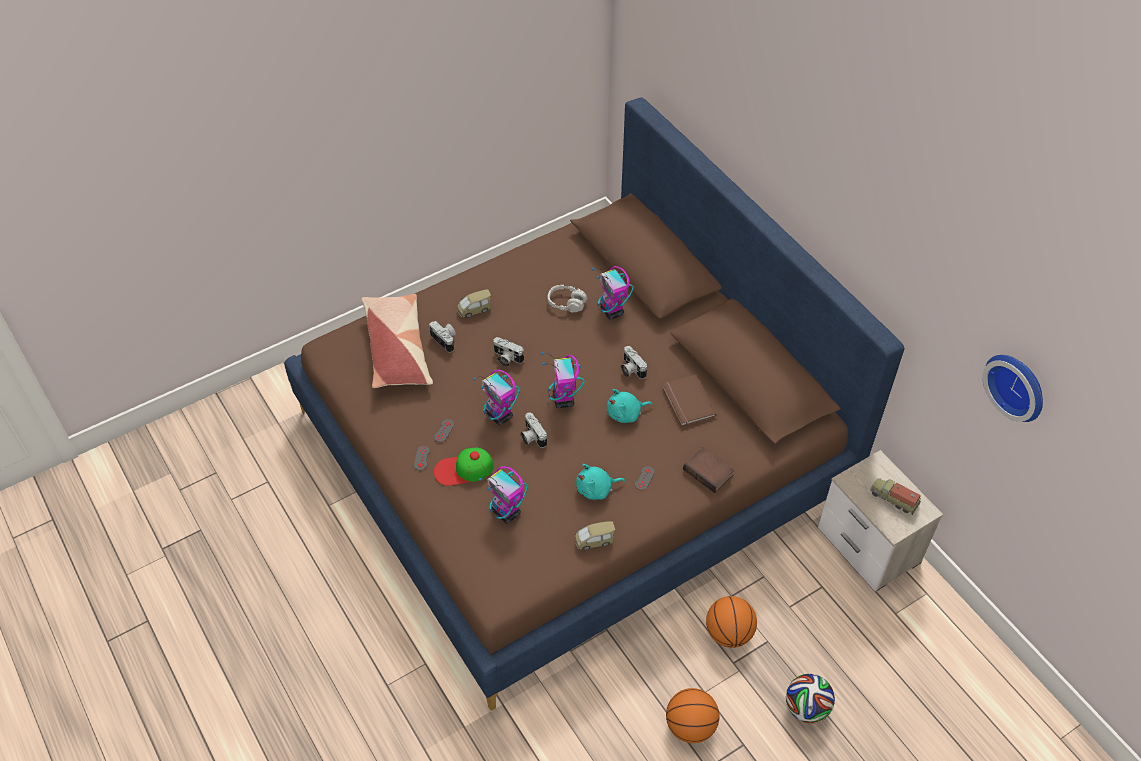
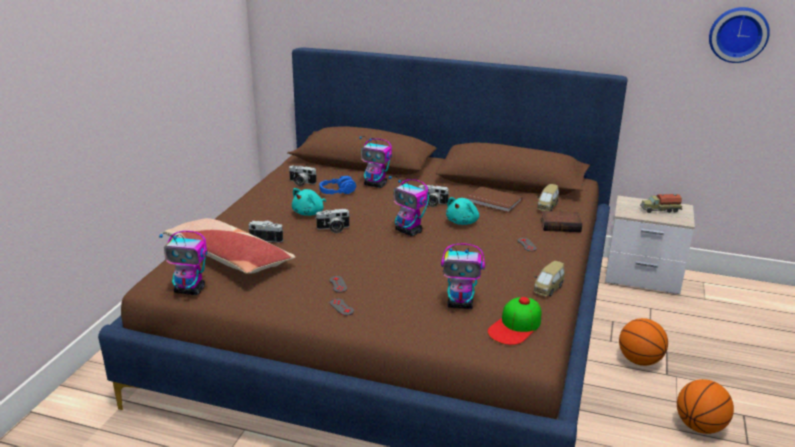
camera: 40 degrees left, 25 degrees down
cap [434,448,493,486] -> cap moved to [488,297,541,345]
toy car [457,289,491,318] -> toy car moved to [537,184,559,211]
toy robot [473,370,520,425] -> toy robot moved to [159,231,207,295]
camera [521,412,547,448] -> camera moved to [289,166,317,187]
grey headphones [548,285,587,312] -> blue headphones [319,176,356,194]
turquoise plush toy [576,464,625,500] -> turquoise plush toy moved to [292,188,326,216]
football [786,674,835,723] -> none

